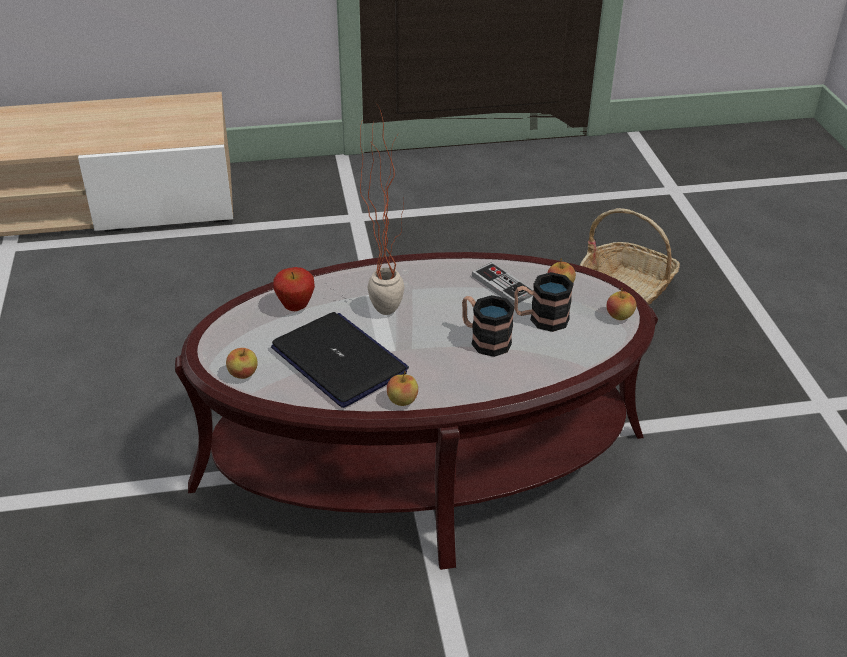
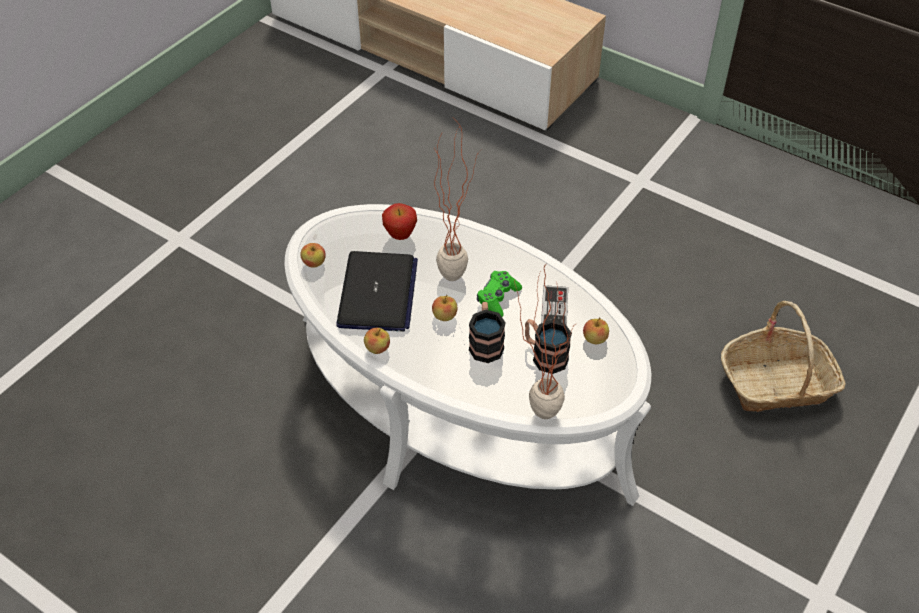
camera: 45 degrees right, 10 degrees up
brown coffee table [175,252,658,570] -> white coffee table [285,204,651,506]
apple [607,288,636,320] -> apple moved to [432,294,457,321]
none -> green game controller [477,271,522,317]
none -> potted plant [514,263,573,419]

